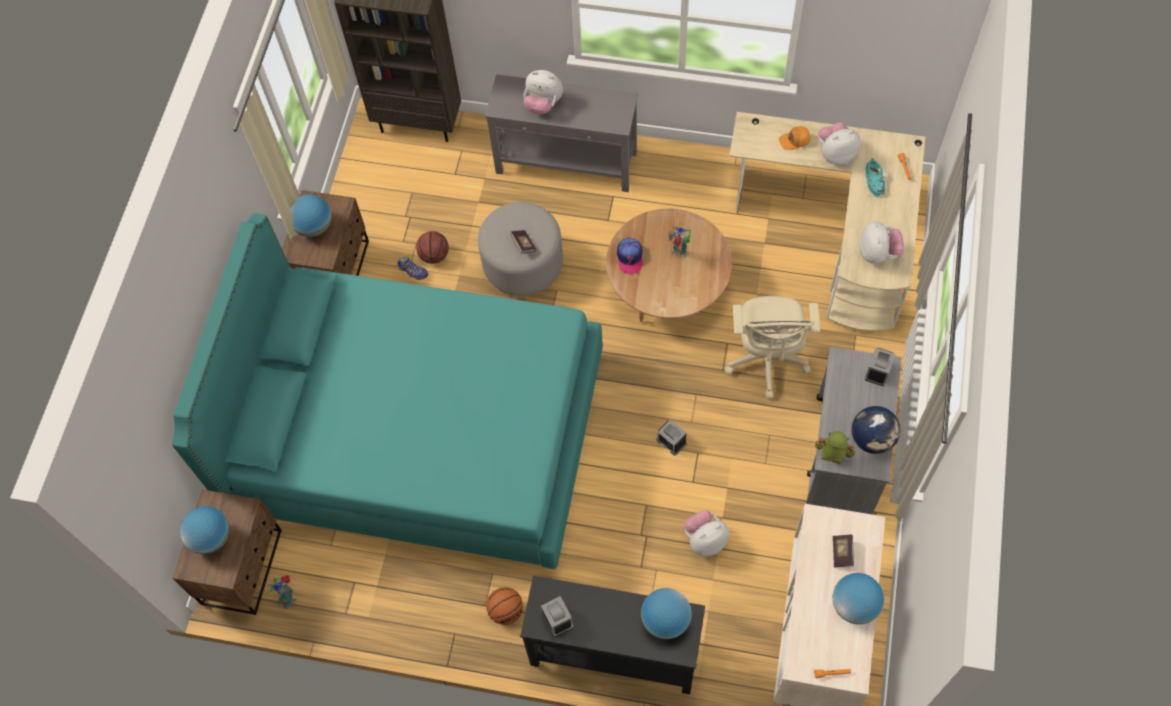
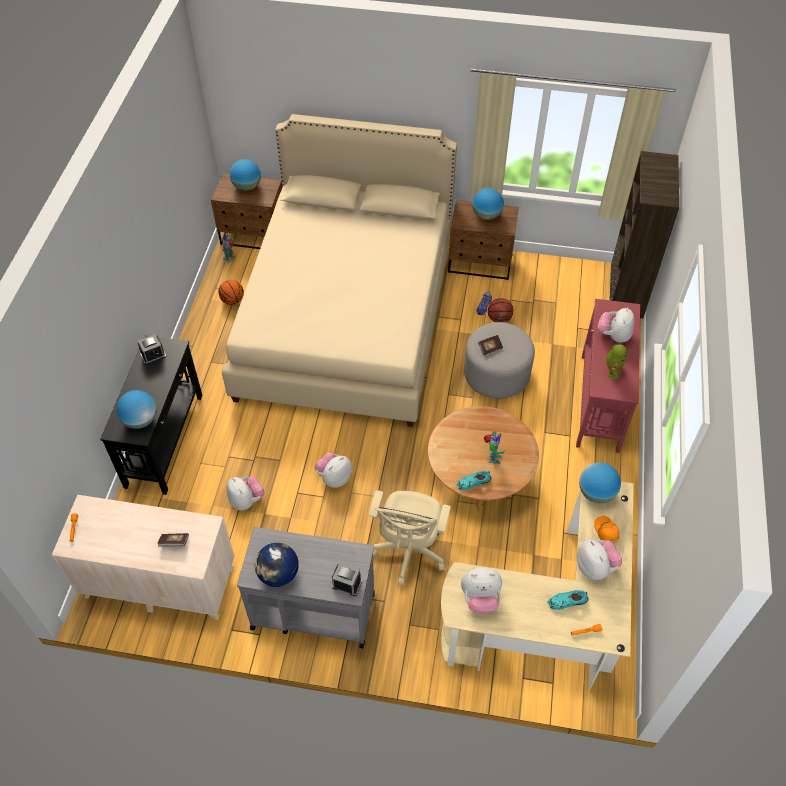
camera: 85 degrees right, 10 degrees down
turquoise bed [172,214,603,569] -> beige bed [222,114,457,427]
grey console table [485,74,638,192] -> red console table [576,299,640,453]
basketball [486,587,523,625] -> basketball moved to [219,280,244,305]
cap [617,238,643,274] -> none
alarm clock [656,419,687,456] -> plush toy [314,453,352,488]
beige office chair [725,296,820,399] -> beige office chair turned 75 degrees counterclockwise [369,490,451,585]
toy robot [815,431,855,464] -> toy robot moved to [606,344,627,380]
globe [832,573,884,624] -> globe moved to [579,462,621,503]
none -> turquoise shoe [456,471,491,490]

